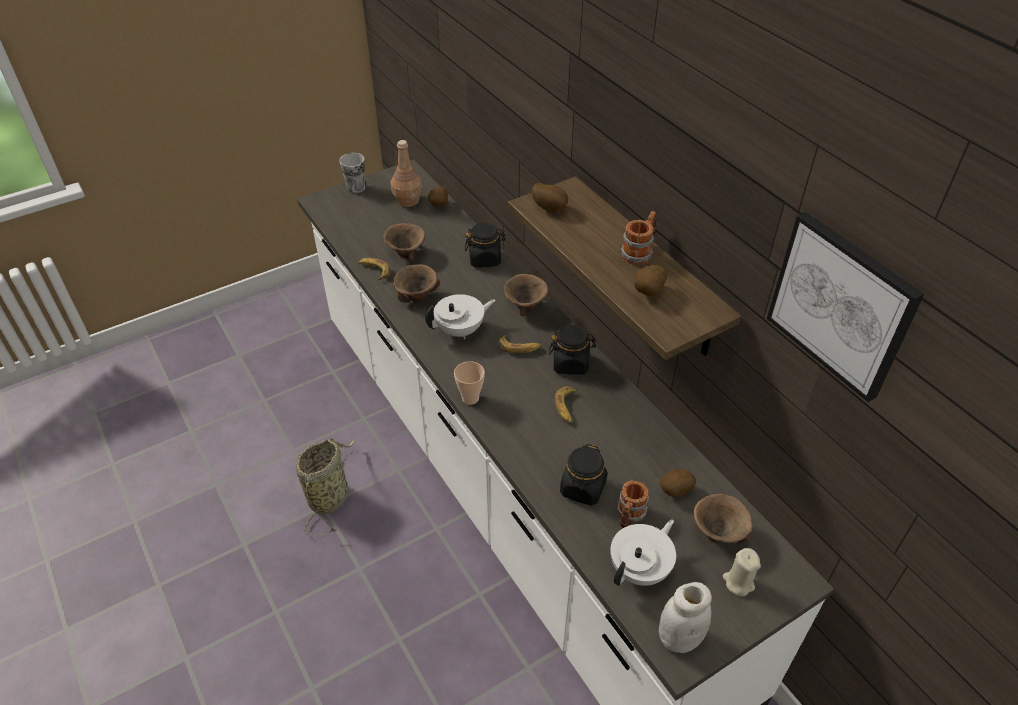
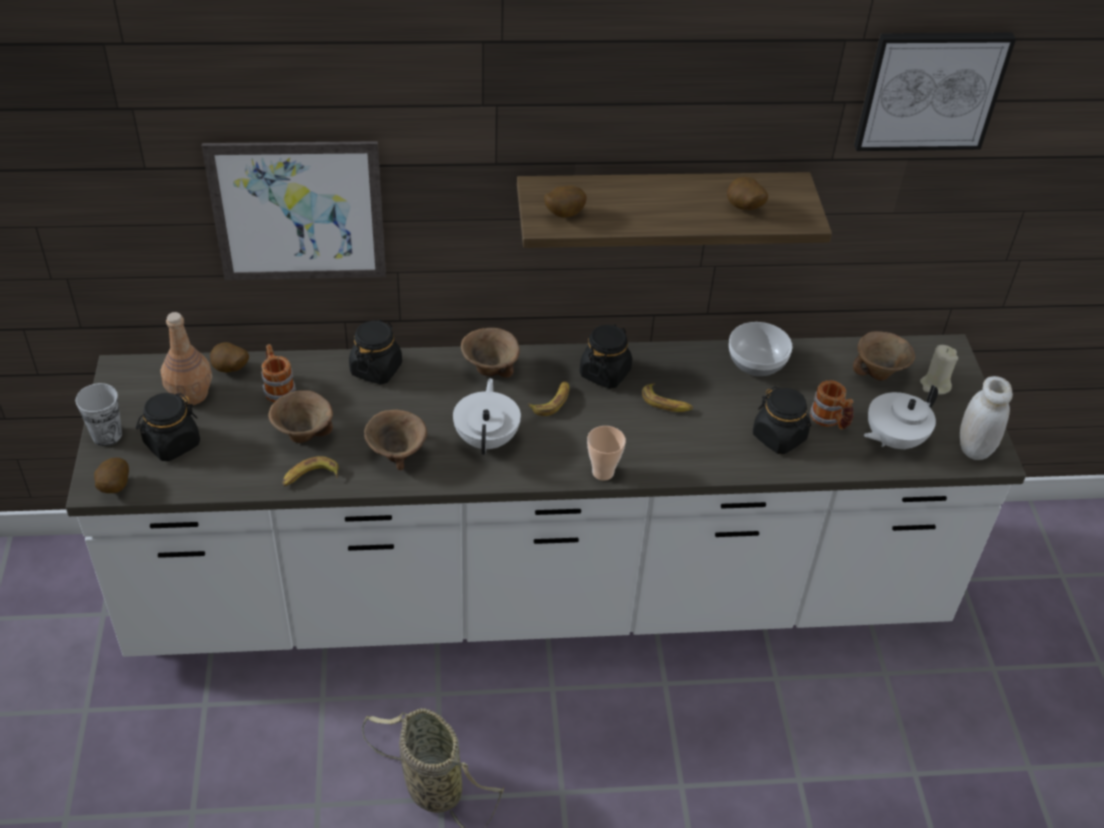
camera: 65 degrees left, 0 degrees up
white teapot [610,519,676,586] -> white teapot turned 105 degrees counterclockwise [864,385,938,449]
mug [621,211,656,265] -> mug moved to [261,344,296,402]
potato [660,469,696,497] -> potato moved to [94,457,129,493]
none -> black jar [136,393,200,461]
none -> picture [202,141,386,280]
none -> bowl [729,322,793,376]

